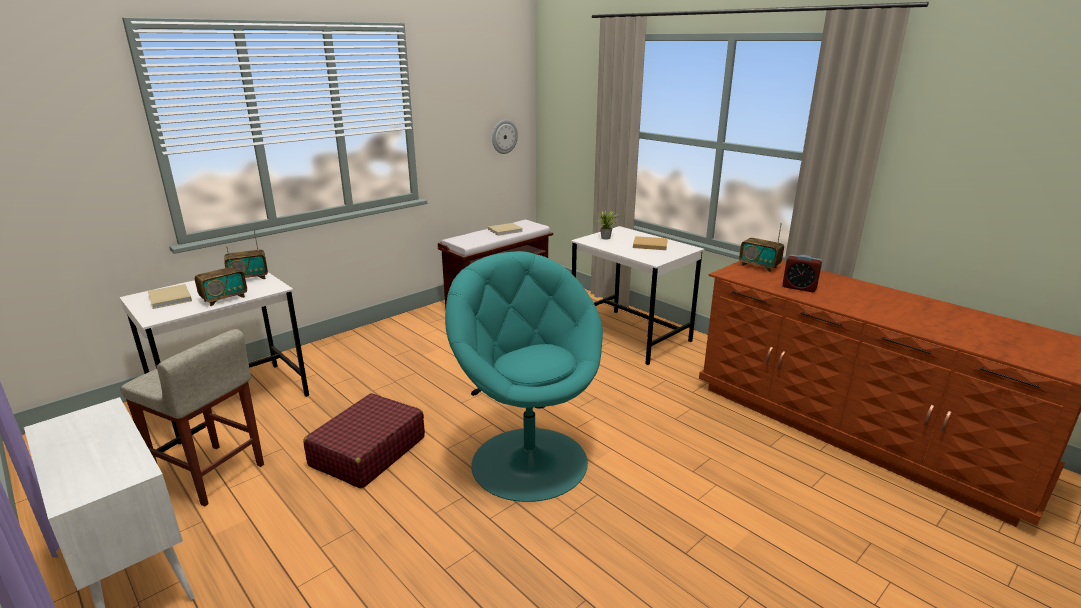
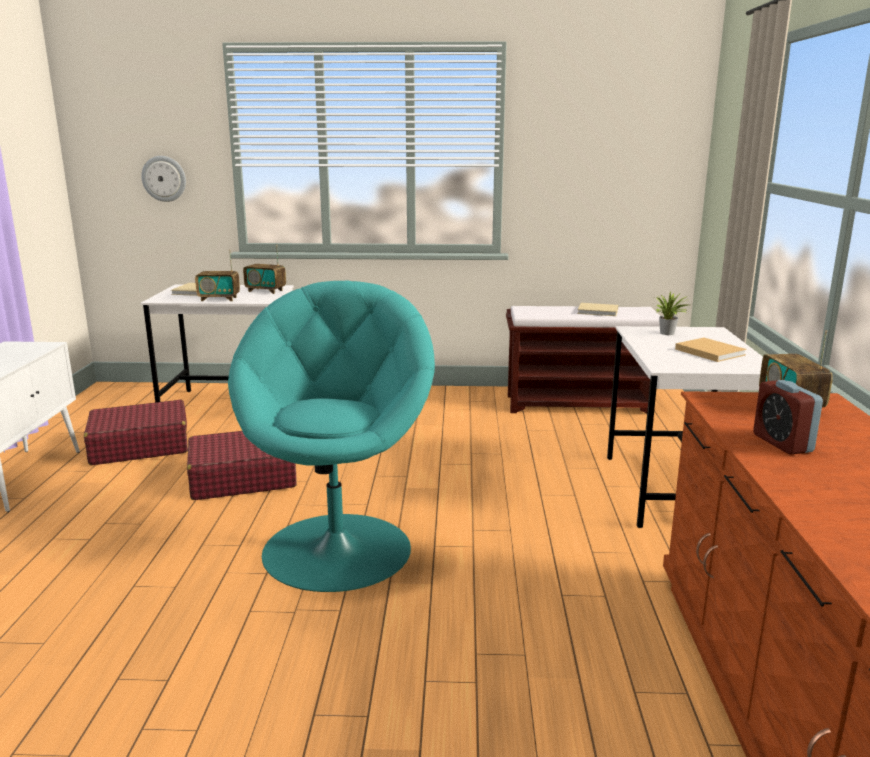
camera: 45 degrees right, 5 degrees down
beige stool [120,329,264,507] -> red suitcase [84,400,188,465]
wall clock [492,120,518,154] -> wall clock moved to [141,156,186,202]

